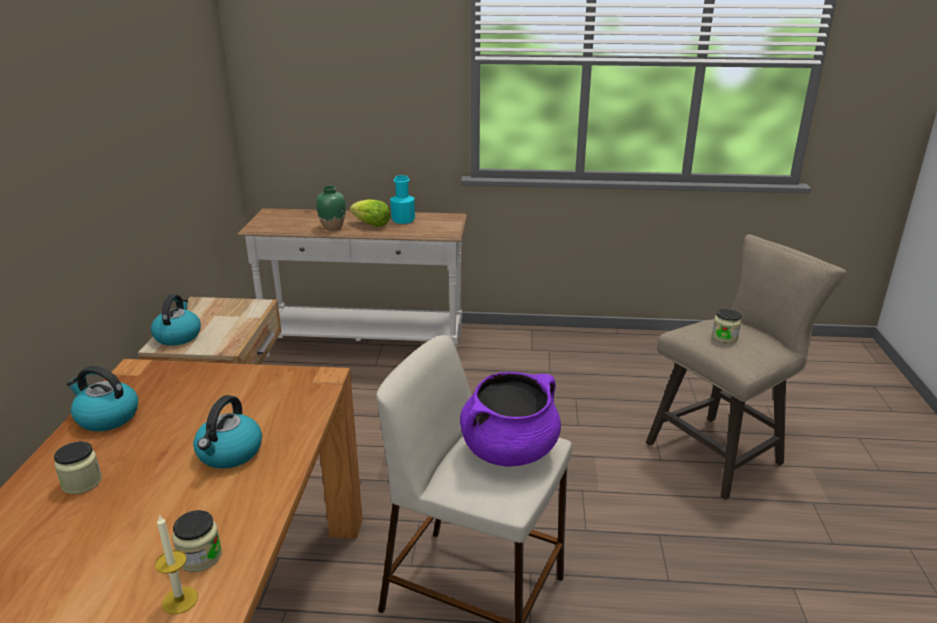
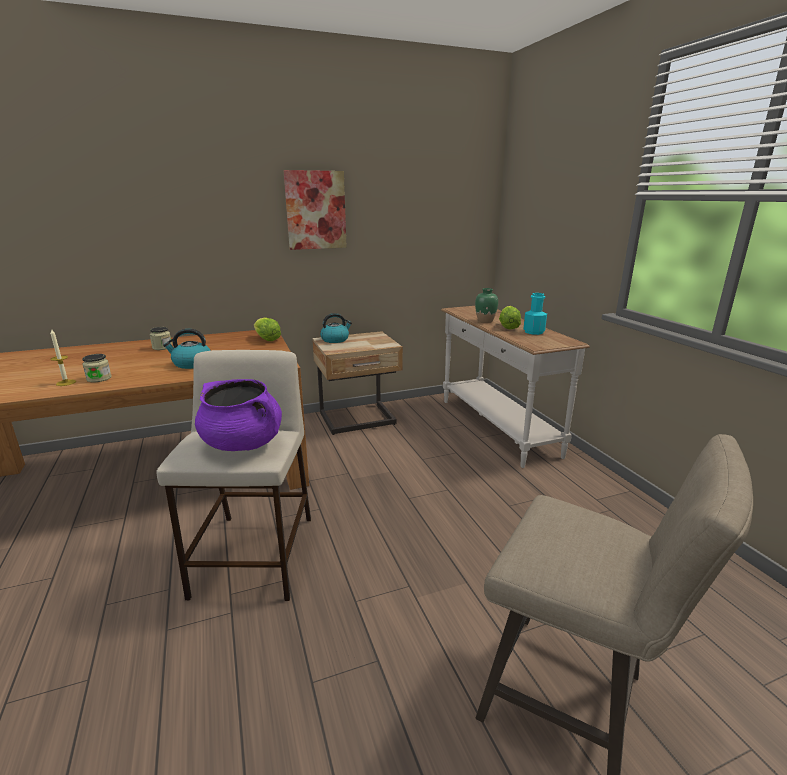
camera: 65 degrees right, 5 degrees down
kettle [67,366,138,431] -> none
jar [712,309,741,343] -> none
none -> lettuce [254,317,281,341]
none -> picture [283,170,347,250]

